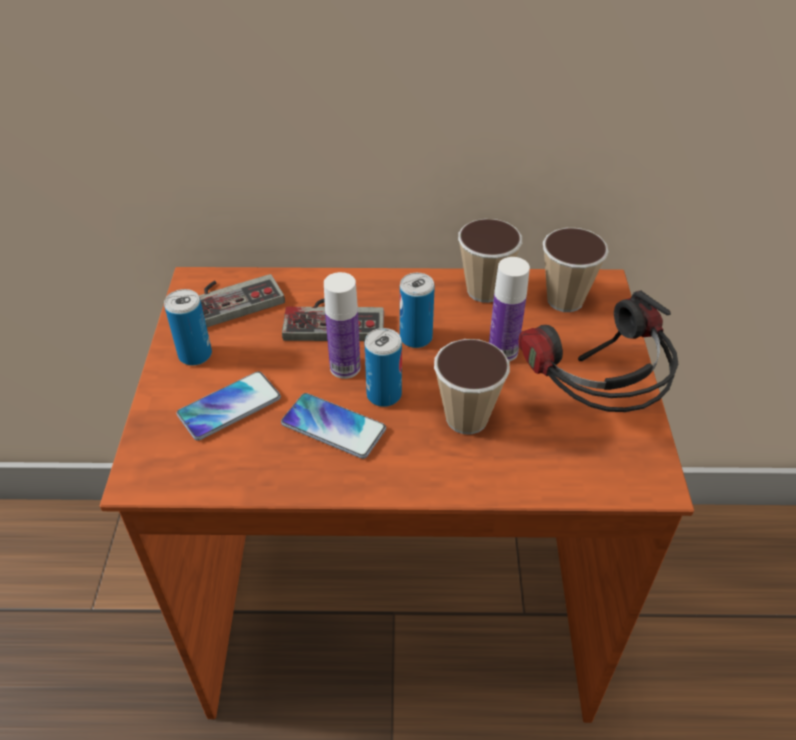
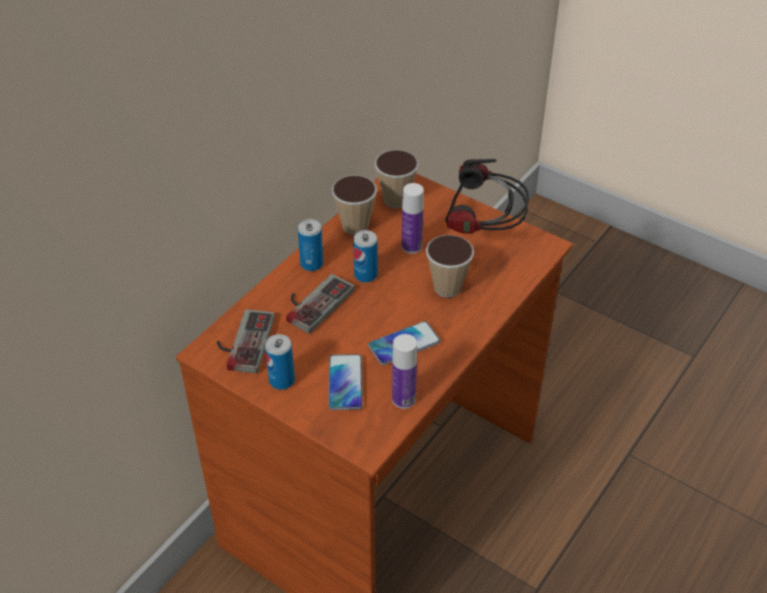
camera: 55 degrees left, 0 degrees up
bottle [324,272,361,379] -> bottle moved to [392,334,417,409]
can [365,328,402,407] -> can moved to [298,219,324,271]

